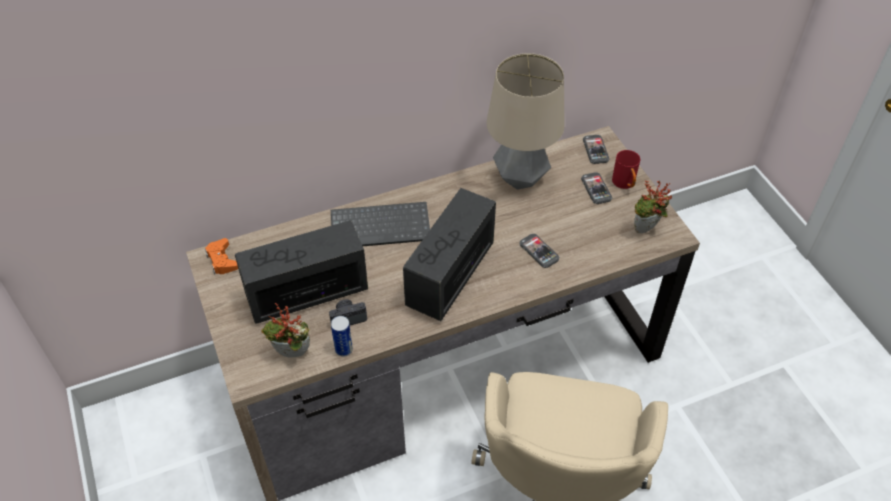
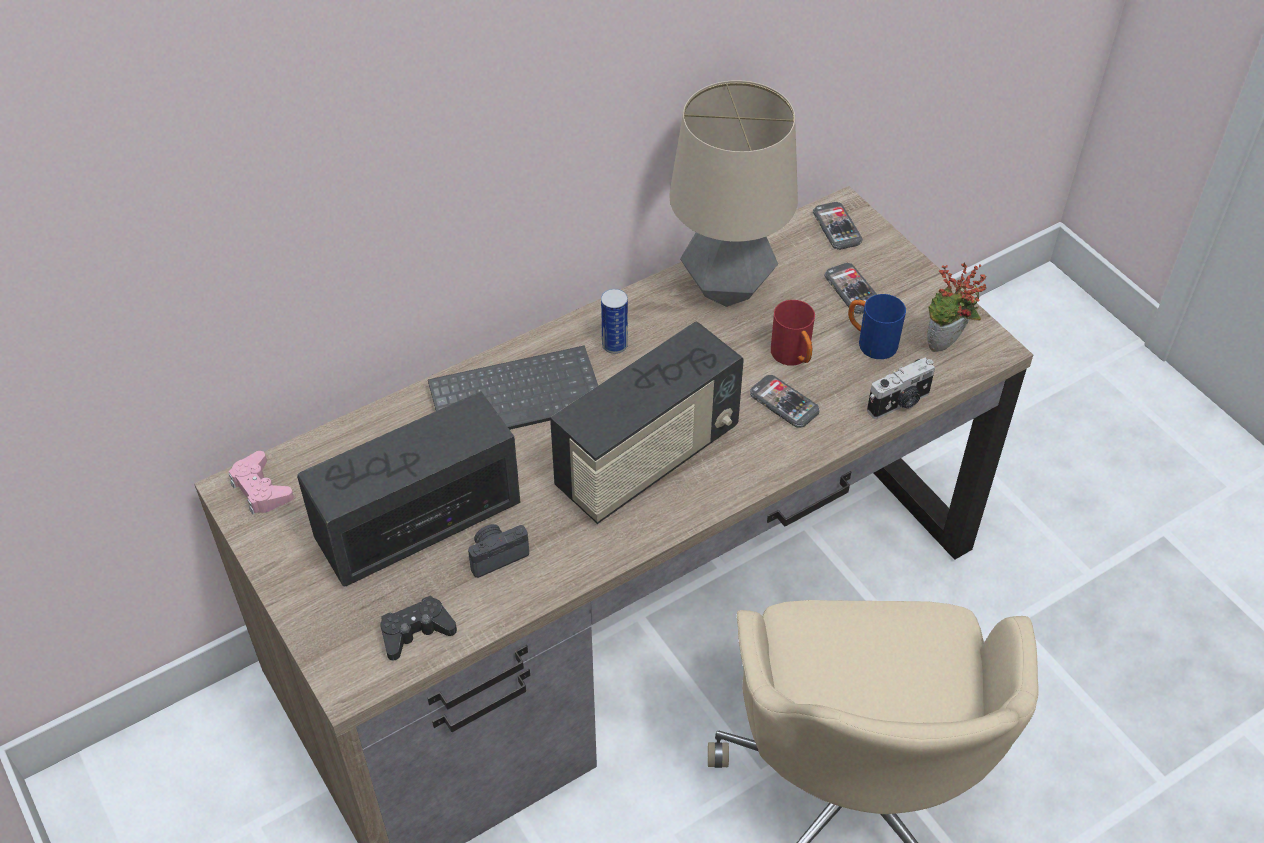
camera: 10 degrees left, 0 degrees up
orange game controller [205,238,238,274] -> pink game controller [229,451,294,514]
potted plant [261,303,310,357] -> black game controller [380,596,457,660]
can [331,316,353,357] -> can moved to [601,289,628,354]
radio [403,188,496,321] -> radio turned 150 degrees counterclockwise [550,321,744,524]
red mug [612,150,640,189] -> red mug moved to [771,300,815,366]
none -> blue mug [848,294,906,359]
none -> camera [867,358,935,419]

